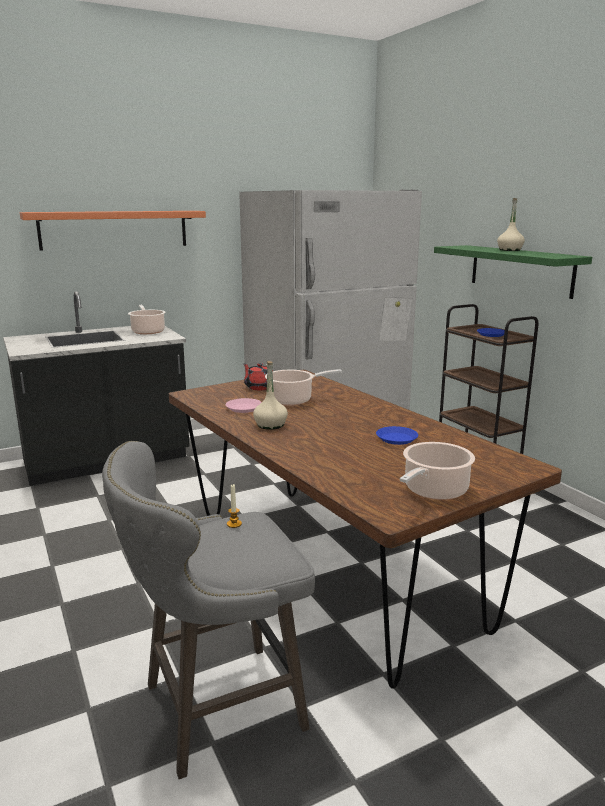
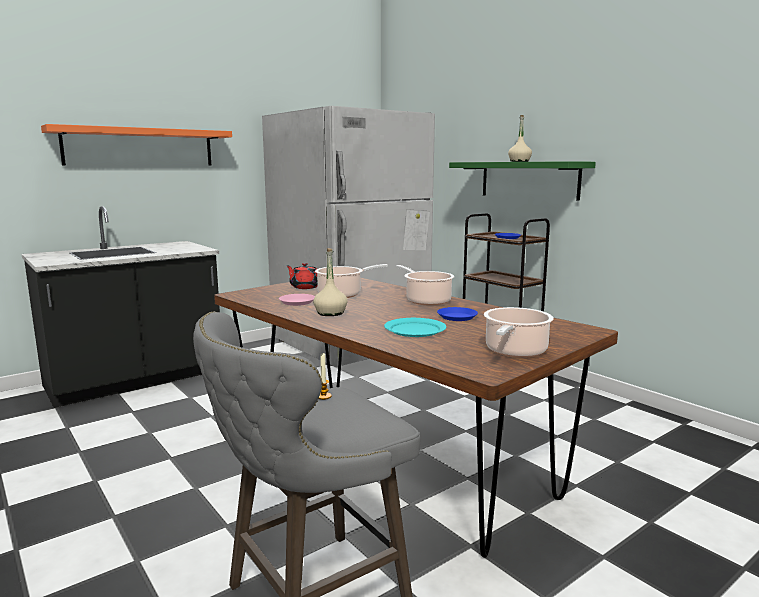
camera: 10 degrees left, 5 degrees down
cooking pot [128,305,166,334] -> cooking pot moved to [396,265,454,305]
none -> turquoise plate [384,318,446,337]

